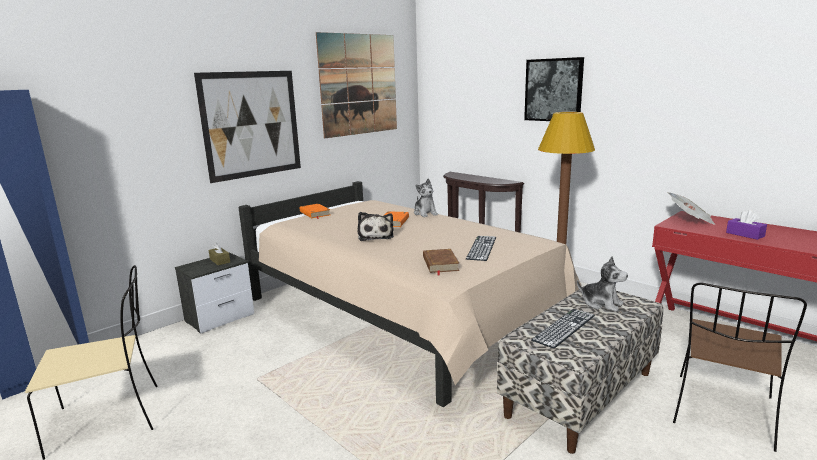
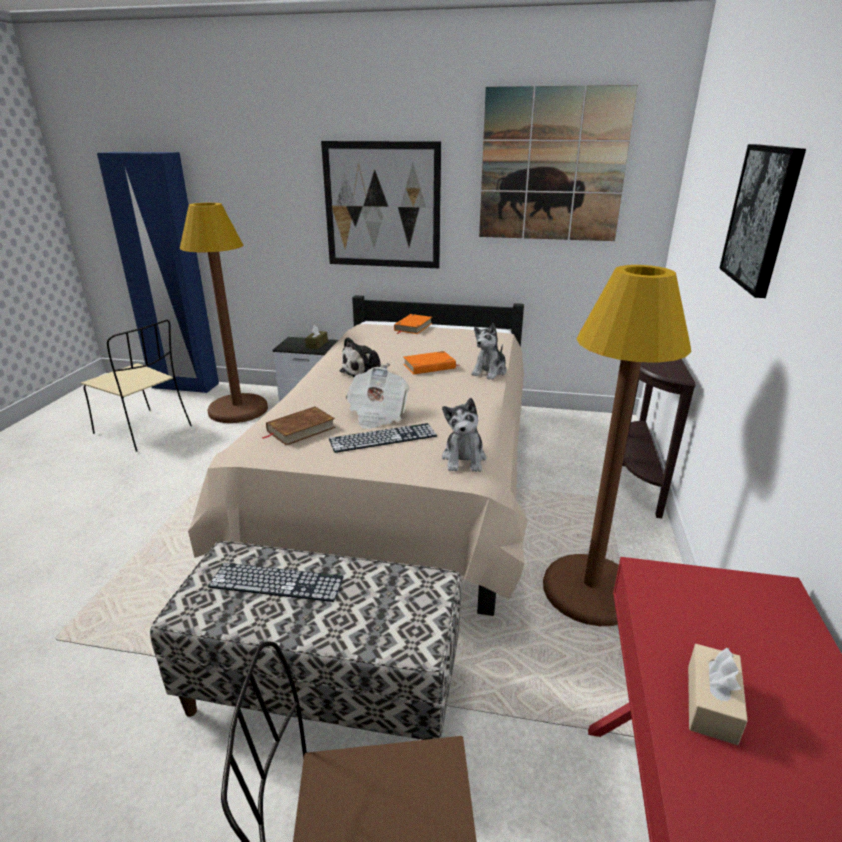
camera: 55 degrees right, 10 degrees up
plush toy [577,257,628,312] -> plush toy moved to [442,398,486,472]
newspaper [667,192,716,225] -> newspaper moved to [346,367,409,429]
purple tissue box [726,210,767,240] -> beige tissue box [688,644,748,745]
none -> brown floor lamp [180,202,268,423]

